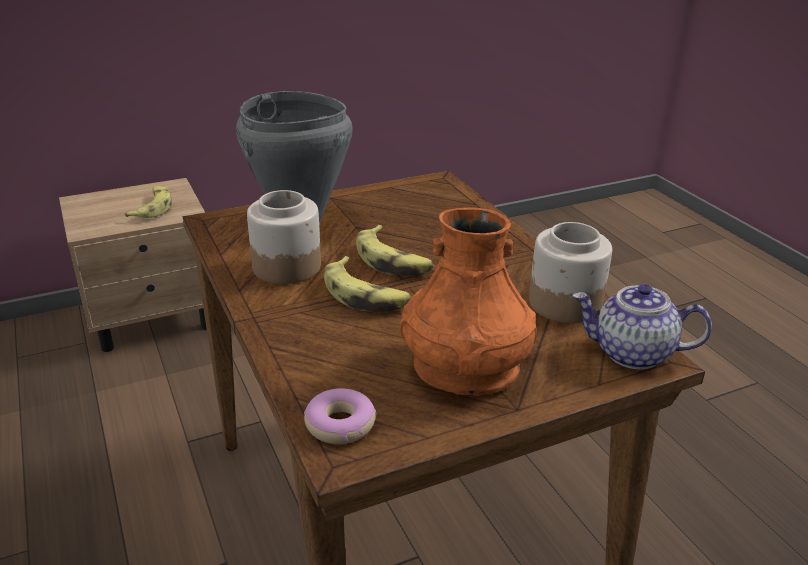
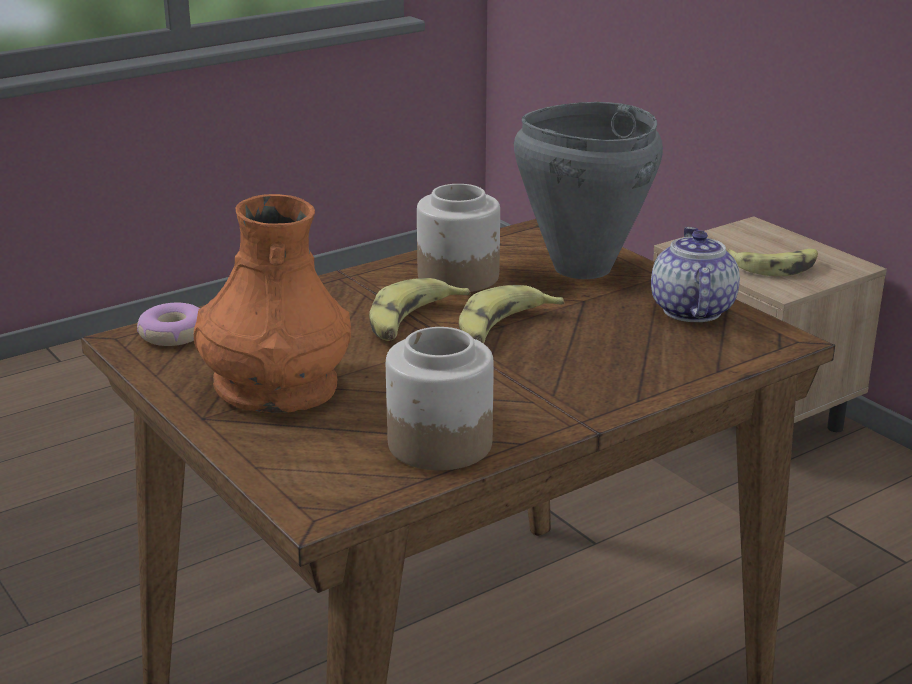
camera: 80 degrees right, 5 degrees down
teapot [572,284,712,370] -> teapot moved to [651,227,740,322]

